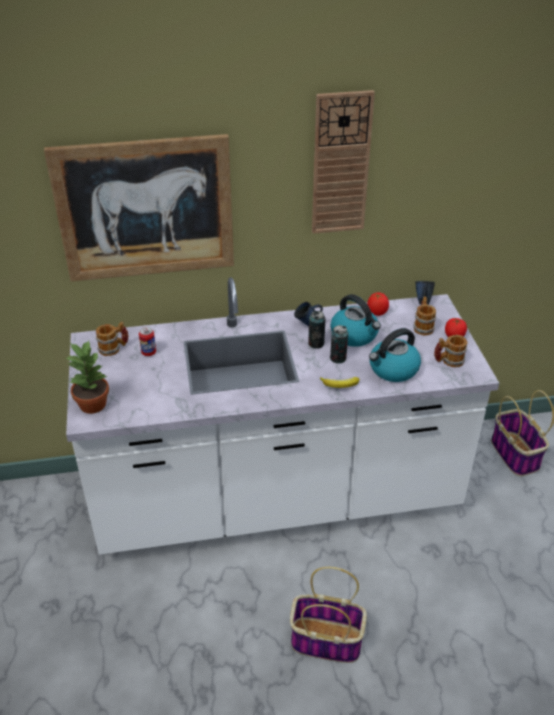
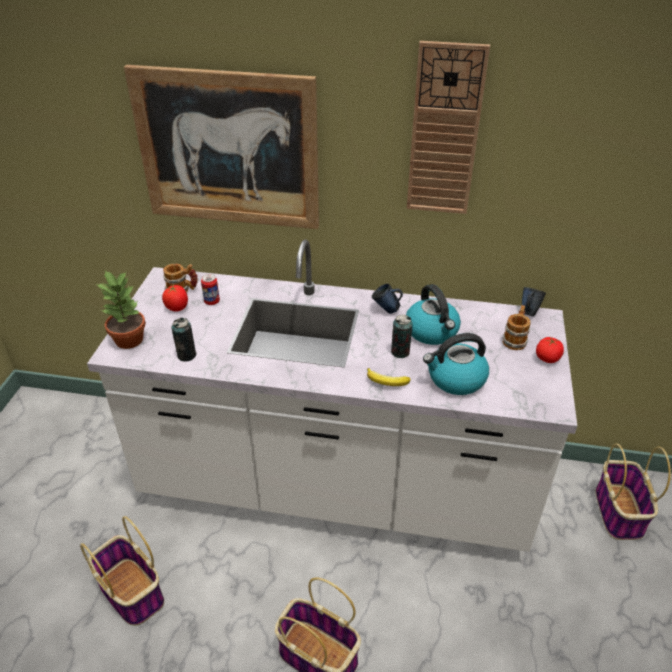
camera: 20 degrees right, 0 degrees up
can [308,311,325,349] -> can moved to [171,318,197,362]
tomato [367,292,389,316] -> tomato moved to [162,285,188,312]
mug [434,335,467,367] -> none
none -> basket [80,516,164,626]

